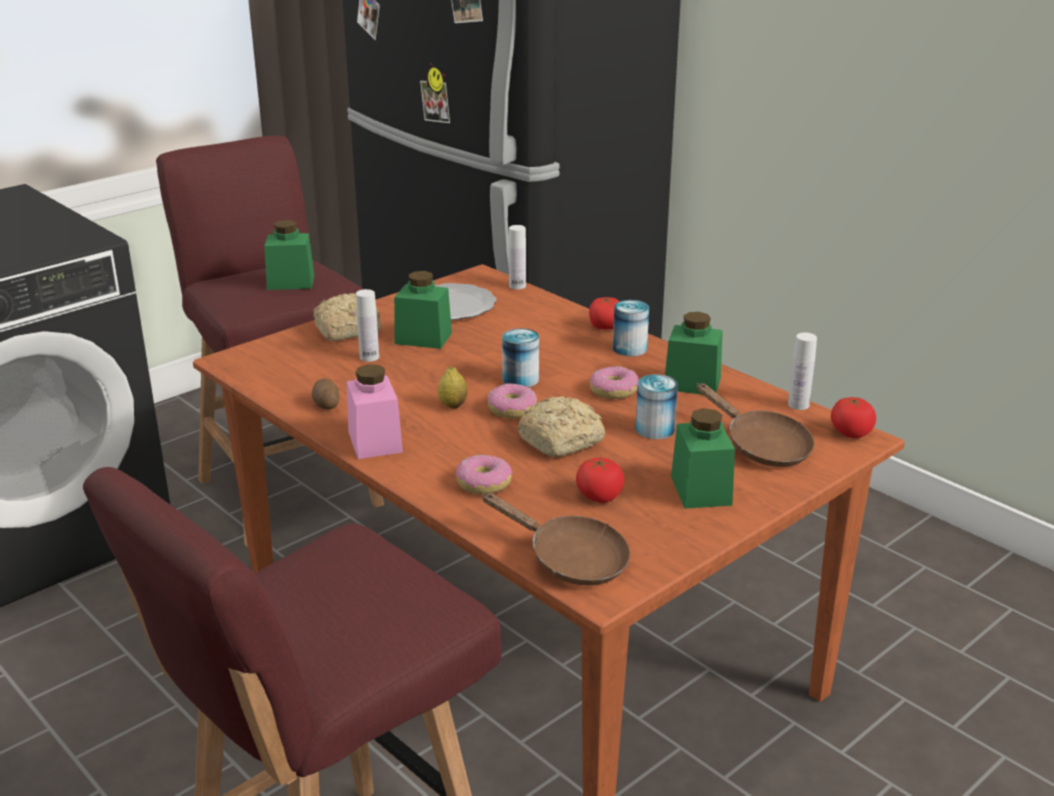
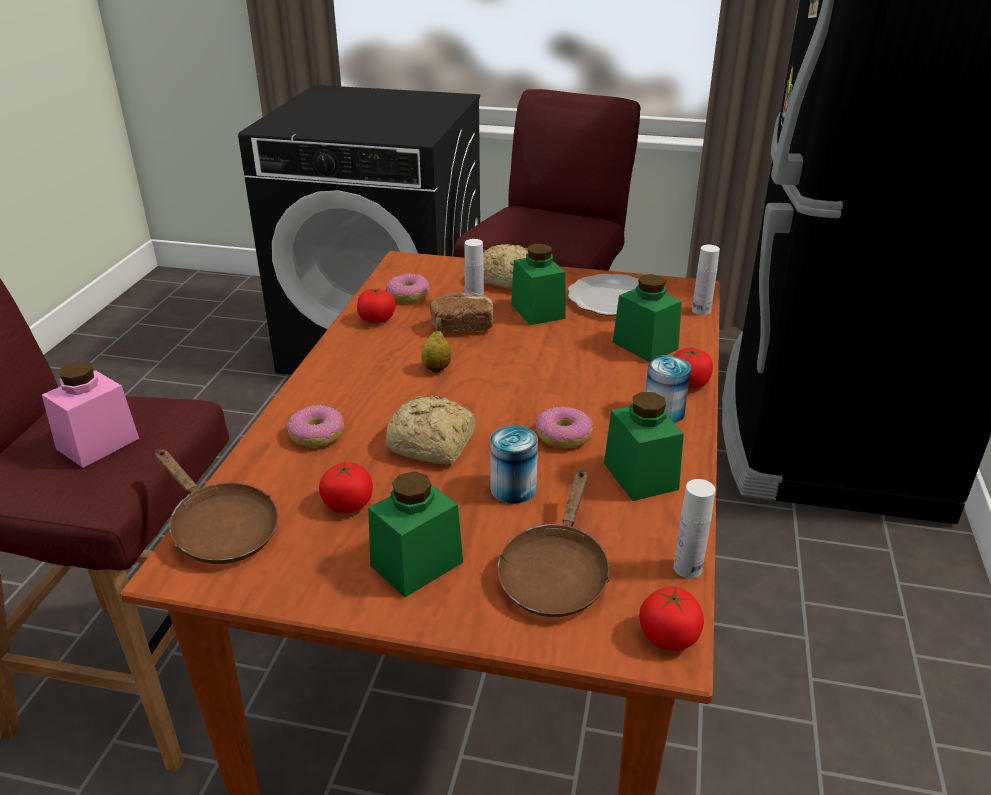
camera: 55 degrees right, 5 degrees up
green jar [264,220,314,290] -> green jar moved to [613,274,682,362]
potato [312,378,340,410] -> tomato [357,288,395,324]
pink jar [347,364,403,459] -> pink jar moved to [42,361,139,468]
brown frying pan [482,493,631,586] -> brown frying pan turned 45 degrees counterclockwise [155,449,278,564]
donut [487,383,537,419] -> donut moved to [386,273,429,303]
can [502,328,539,387] -> none
none -> bread [430,293,493,333]

